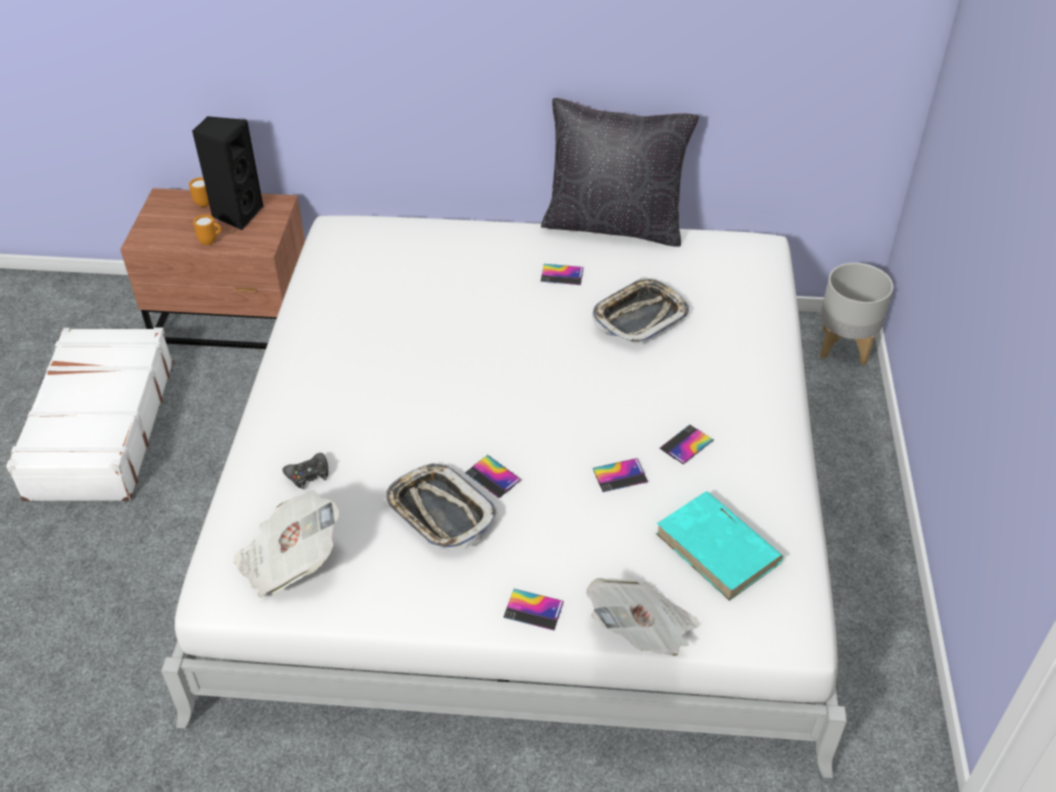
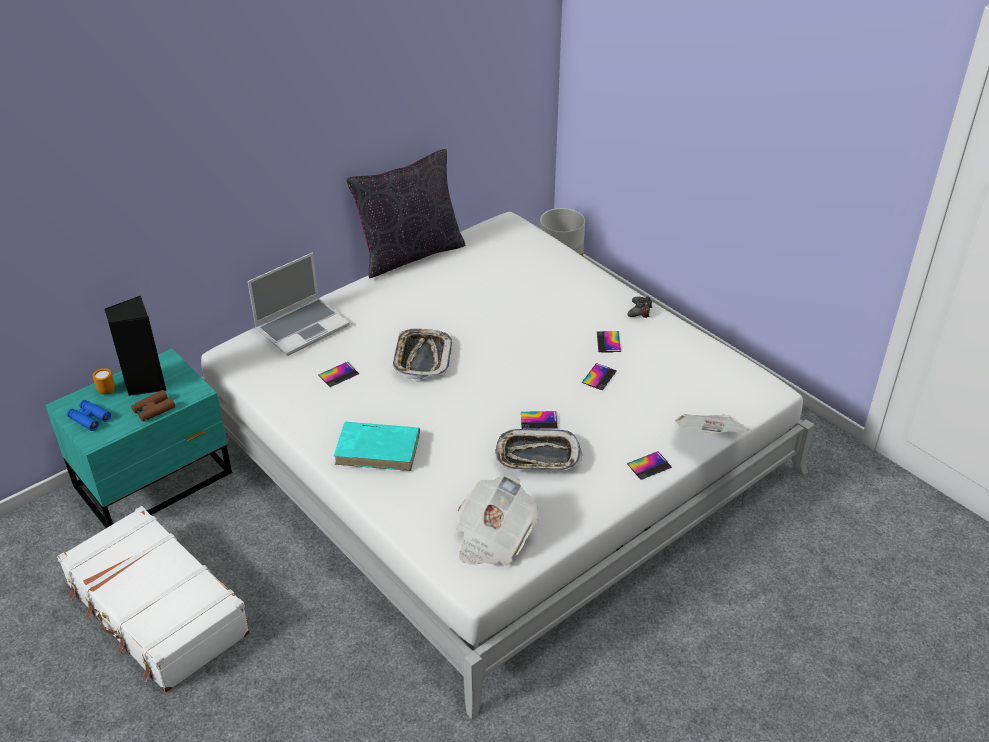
camera: 45 degrees left, 5 degrees down
brown nightstand [120,188,305,349] -> turquoise nightstand [45,348,232,528]
orange mug [193,215,222,245] -> brown binoculars [131,390,175,422]
black game controller [282,453,328,489] -> black game controller moved to [627,296,652,318]
phone [541,264,584,285] -> phone moved to [319,362,359,387]
tray [592,277,689,345] -> tray moved to [393,328,452,380]
turquoise book [656,491,783,601] -> turquoise book moved to [334,422,420,471]
none -> blue binoculars [67,400,111,431]
none -> laptop [248,253,350,356]

